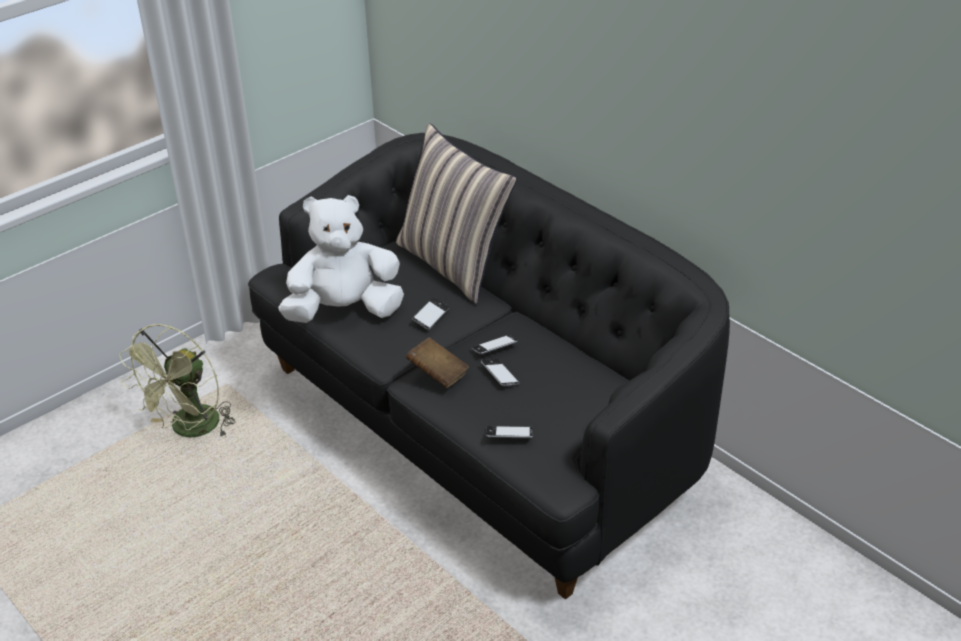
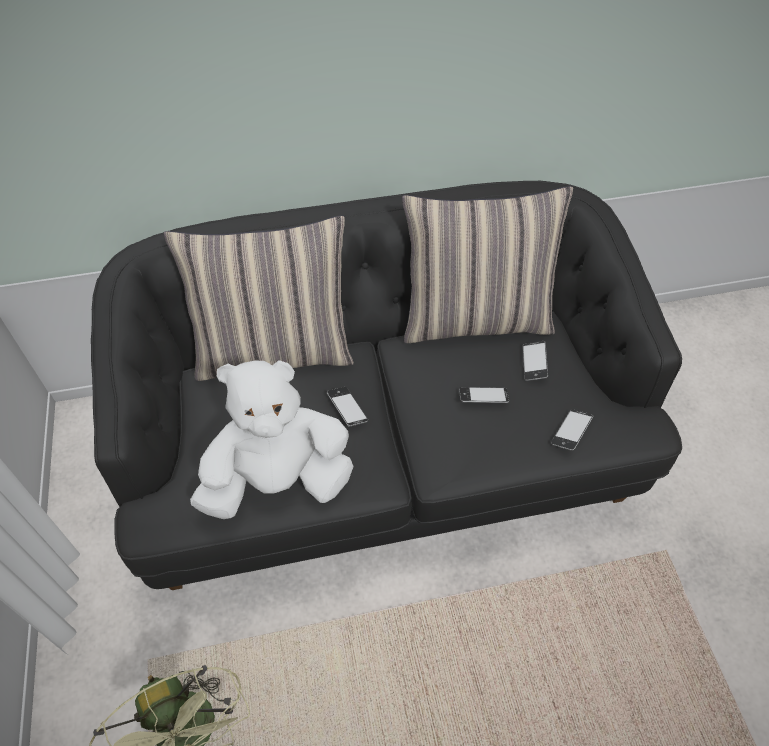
camera: 60 degrees left, 15 degrees up
white plush toy [279,195,404,323] -> white plush toy turned 60 degrees clockwise [190,360,354,519]
brown book [406,337,469,389] -> none
phone [472,335,518,354] -> phone moved to [523,341,548,381]
none -> pillow [402,186,573,343]

